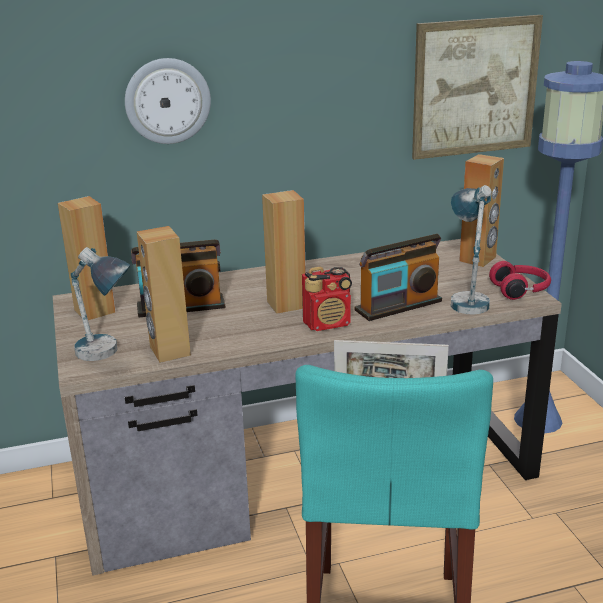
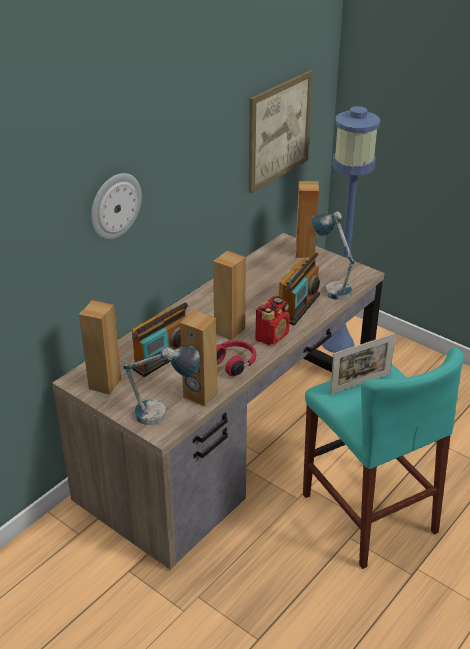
camera: 35 degrees left, 10 degrees up
red headphones [489,261,551,300] -> red headphones moved to [216,340,256,376]

